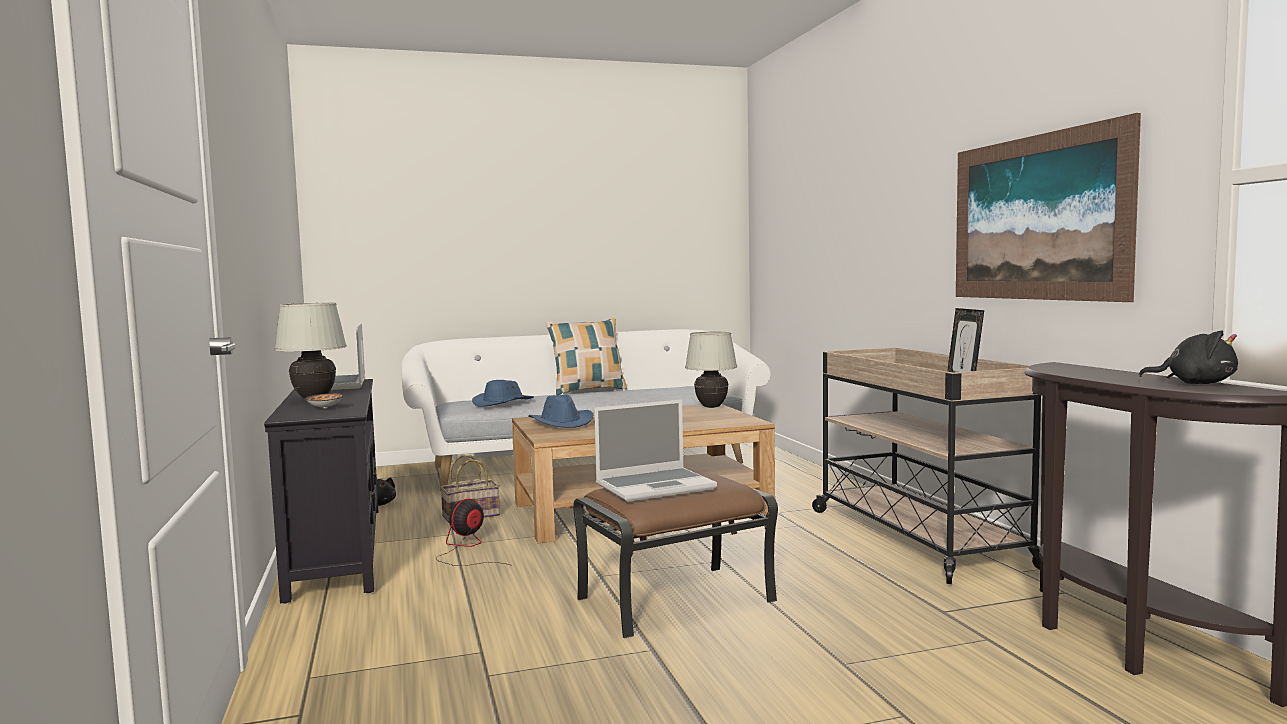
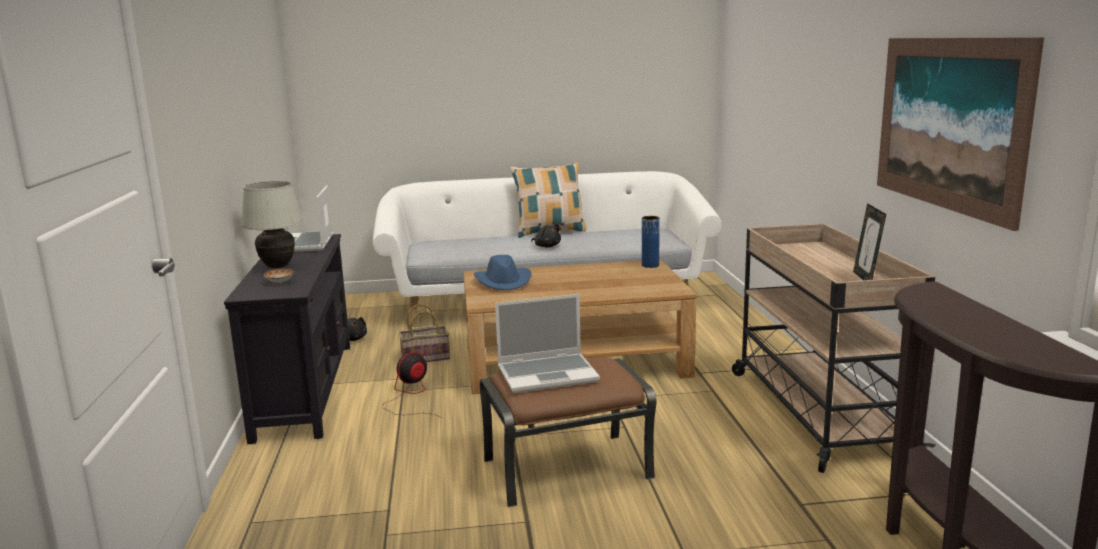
camera: 10 degrees right, 10 degrees up
blue hat [472,380,534,407] -> none
white table lamp [685,332,737,408] -> blue vase [642,216,660,268]
black plush toy [1139,331,1238,384] -> black plush toy moved to [531,224,561,247]

